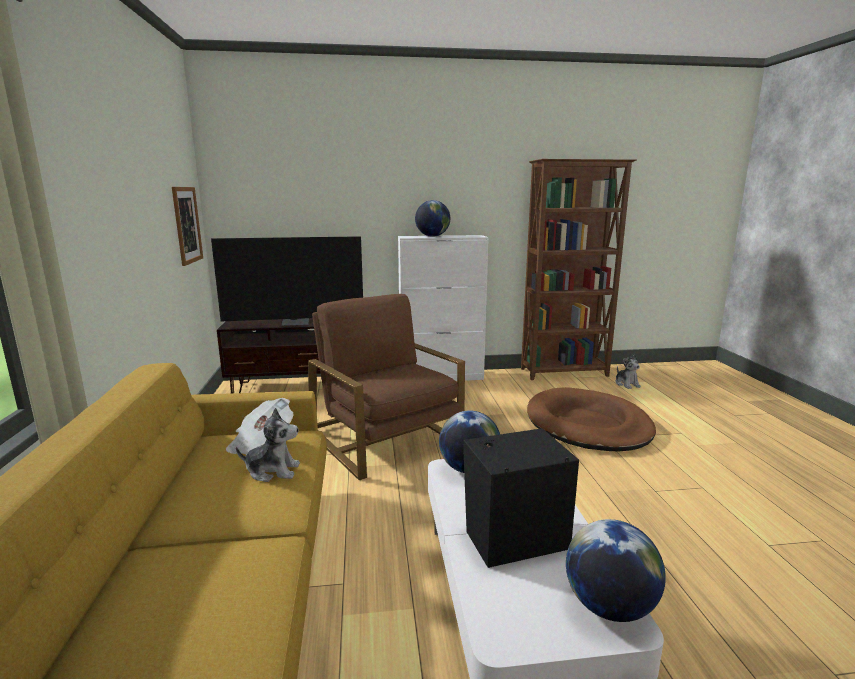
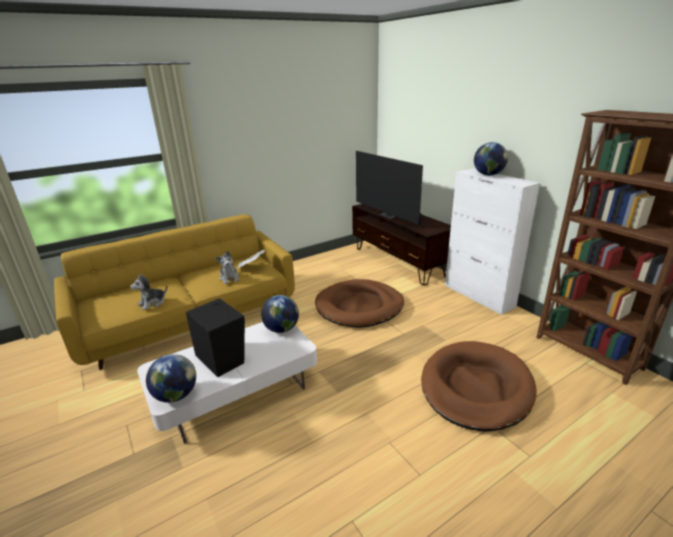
camera: 65 degrees right, 10 degrees up
picture [172,187,203,266] -> none
brown armchair [308,294,465,480] -> brown dog bed [315,279,404,328]
plush toy [615,353,641,389] -> plush toy moved to [130,275,167,310]

